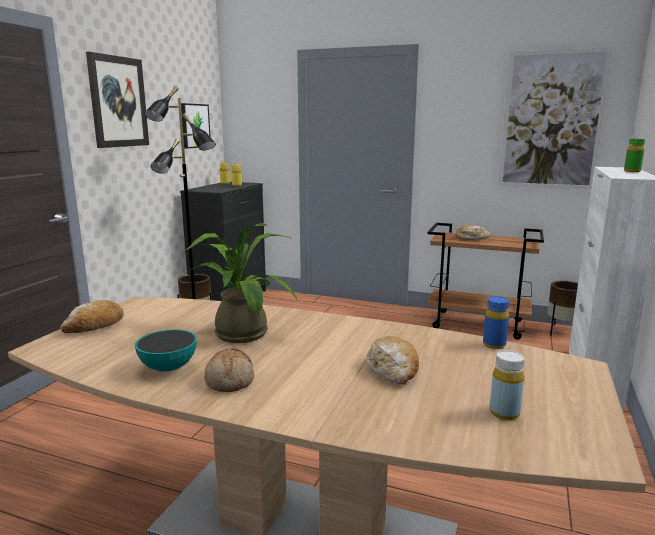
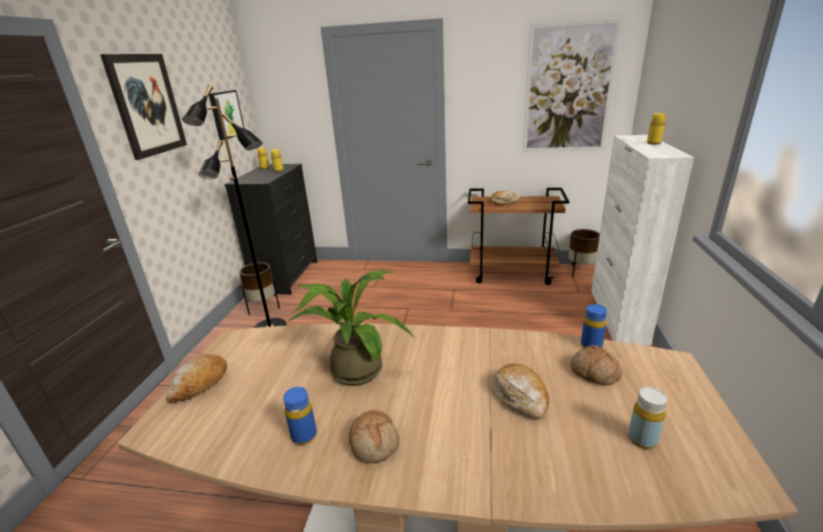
camera: 10 degrees left, 10 degrees up
bowl [135,330,197,372] -> blue bottle [283,387,317,445]
green bottle [624,139,645,172] -> yellow bottle [647,113,666,145]
none -> bread [570,345,622,385]

